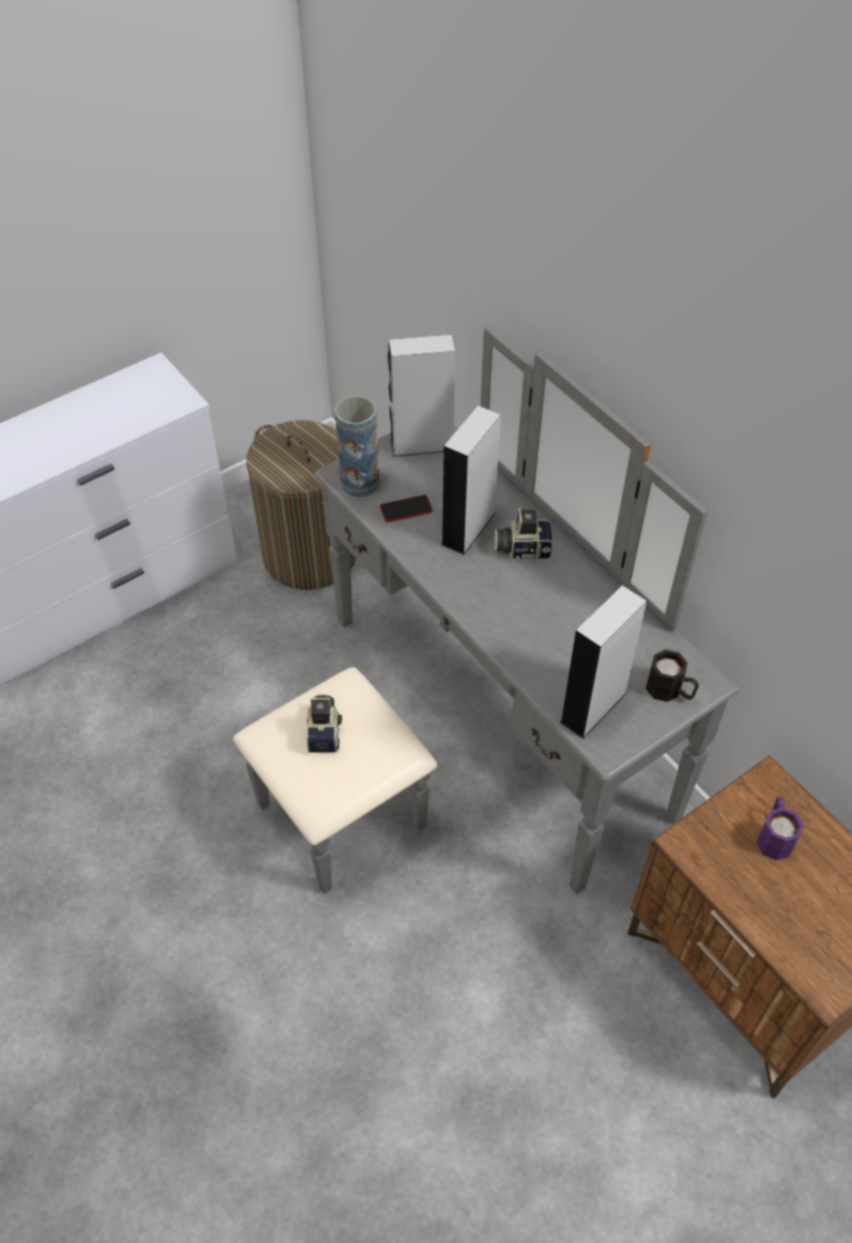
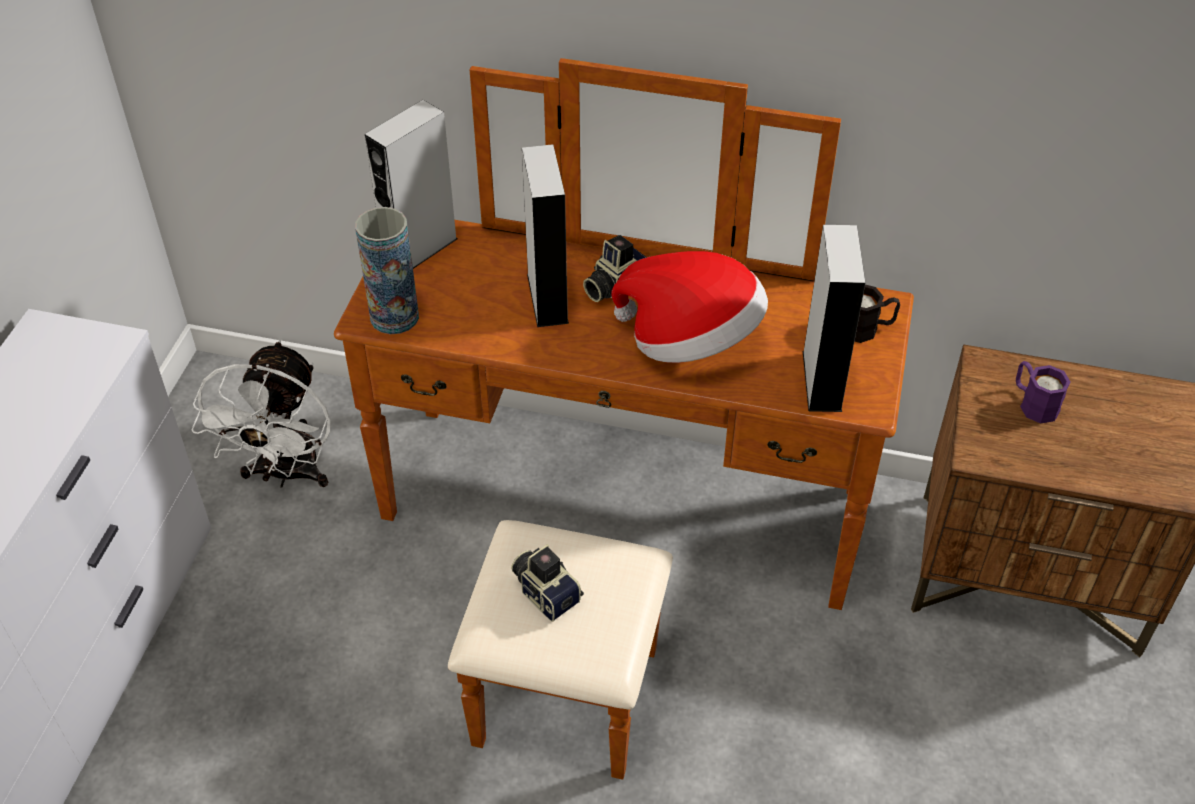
camera: 40 degrees left, 5 degrees down
grey dresser [233,326,738,894] -> brown dresser [334,58,914,780]
laundry basket [246,420,356,590] -> white fan [192,340,331,488]
phone [380,495,433,522] -> none
none -> hat [612,251,768,363]

